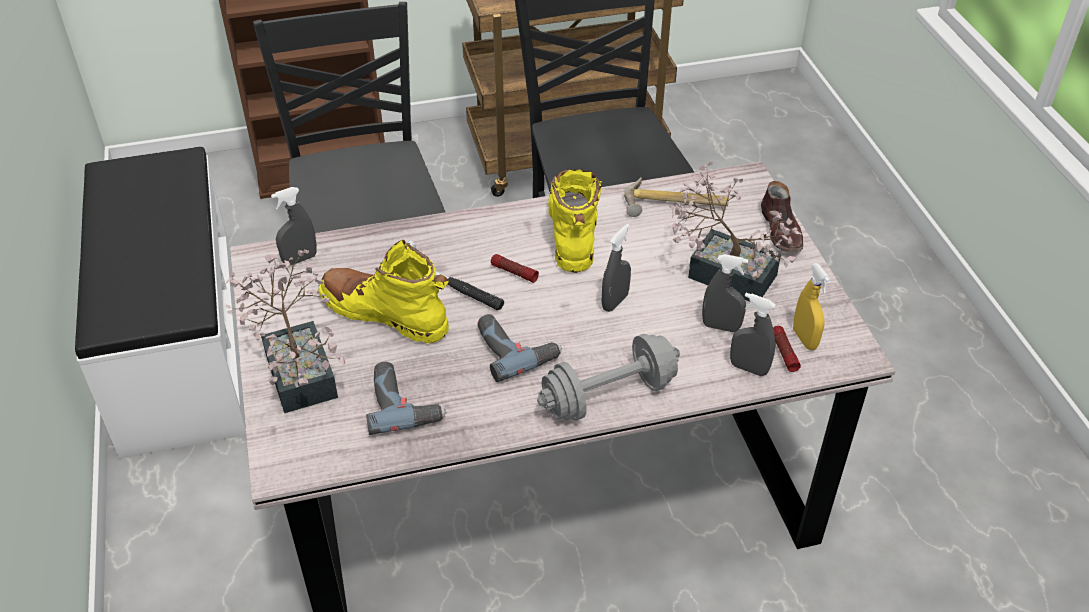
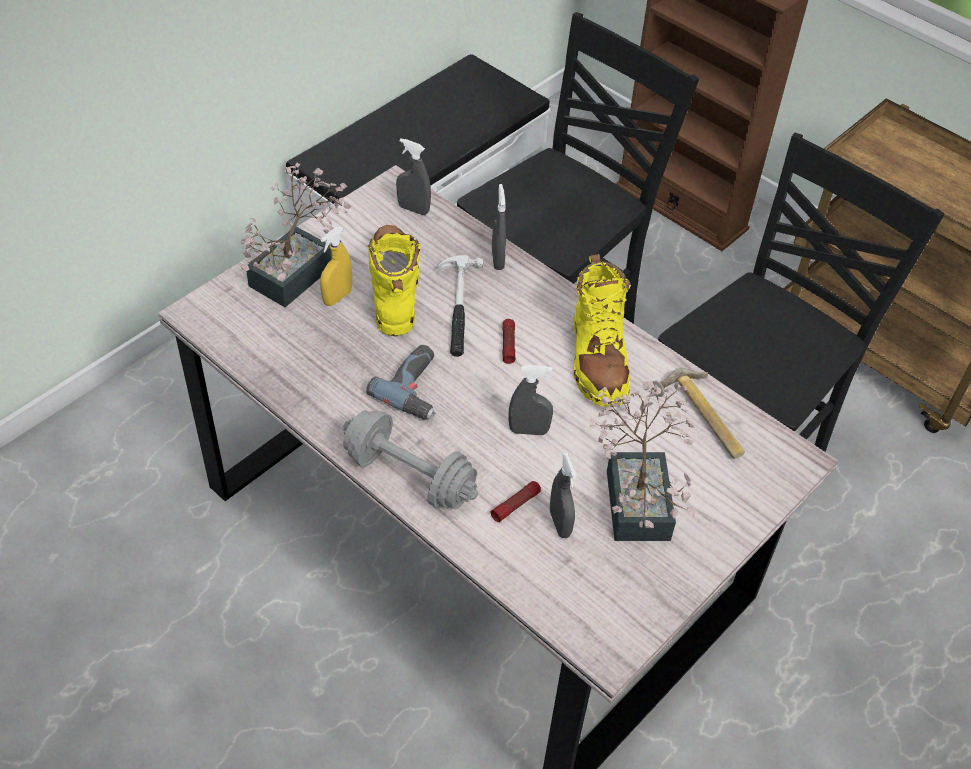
camera: 55 degrees right, 5 degrees up
power drill [366,362,446,435] -> none
yellow boot [548,169,602,273] -> yellow boot turned 120 degrees clockwise [573,253,631,407]
grey spray bottle [730,293,775,376] -> grey spray bottle moved to [492,184,506,270]
brown shoe [761,181,803,252] -> none
flashlight [773,326,801,372] -> flashlight moved to [491,481,541,522]
yellow spray bottle [793,263,831,350] -> yellow spray bottle moved to [320,227,352,306]

